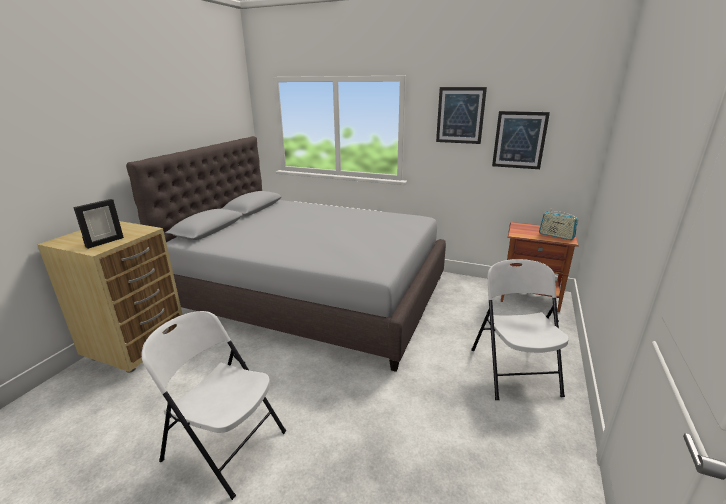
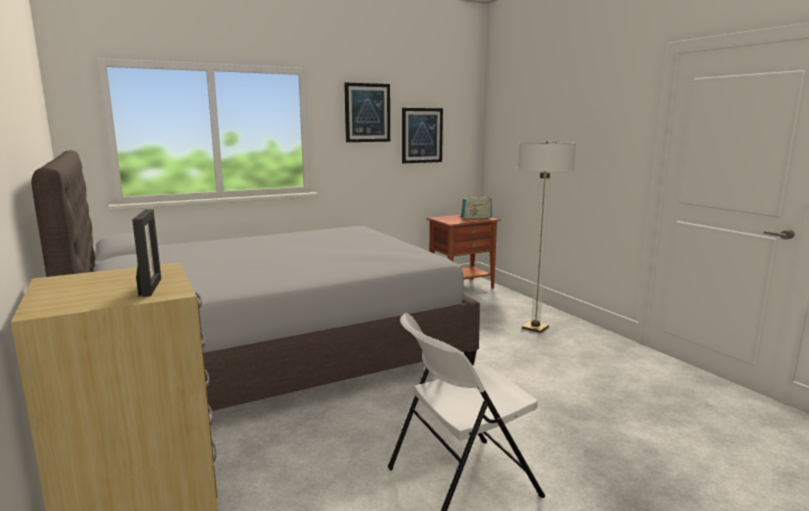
camera: 50 degrees left, 10 degrees down
white chair [471,259,569,400] -> floor lamp [517,142,576,333]

